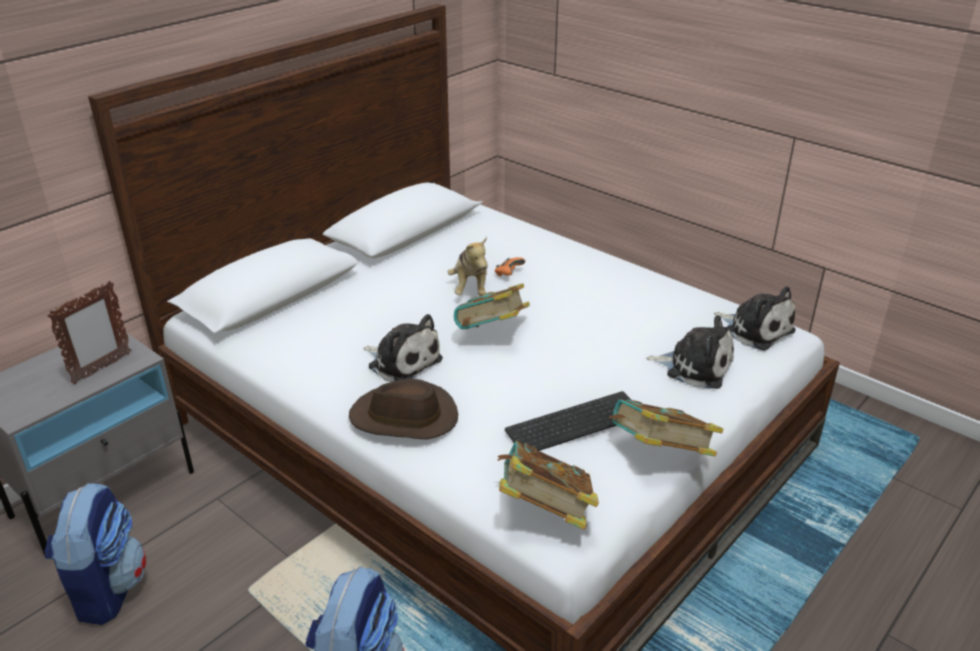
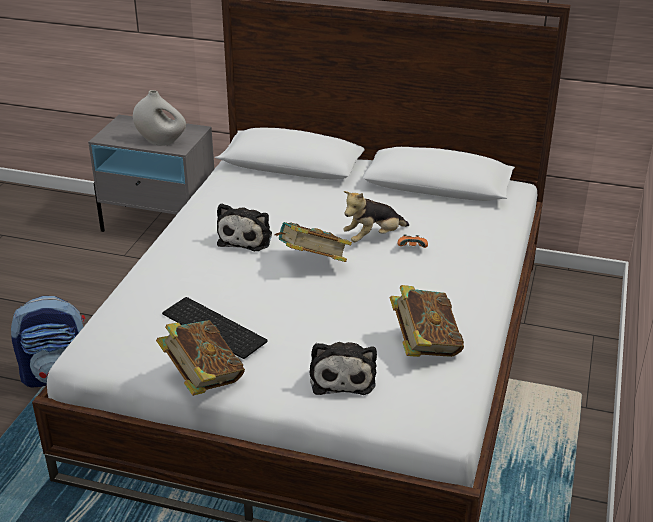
camera: 65 degrees right, 0 degrees up
backpack [45,483,146,625] -> none
picture frame [47,281,131,384] -> white vase [133,90,186,146]
brown hat [349,379,458,439] -> none
book [498,441,599,530] -> book moved to [390,285,464,357]
plush toy [714,287,796,351] -> none

